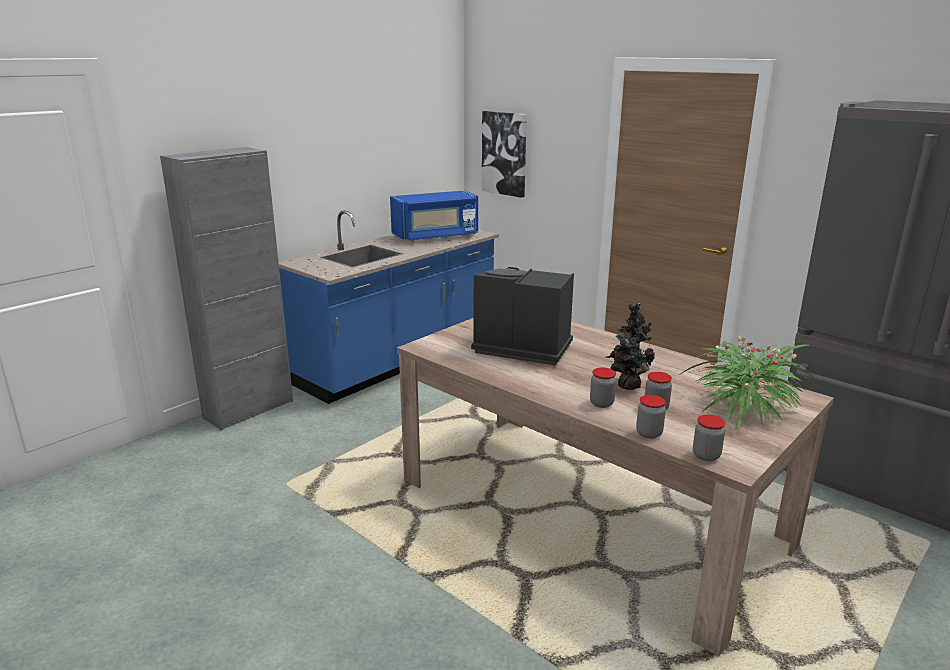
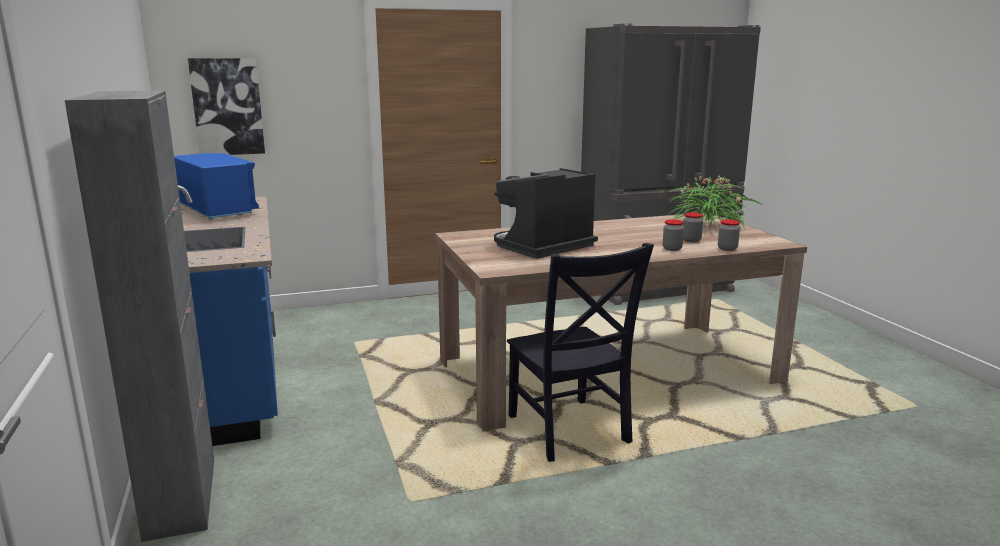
camera: 60 degrees left, 5 degrees down
blue microwave [390,190,478,242] -> blue microwave turned 45 degrees counterclockwise [174,153,259,220]
potted plant [605,302,655,390] -> none
jar [693,415,725,461] -> none
none -> black chair [507,243,654,462]

